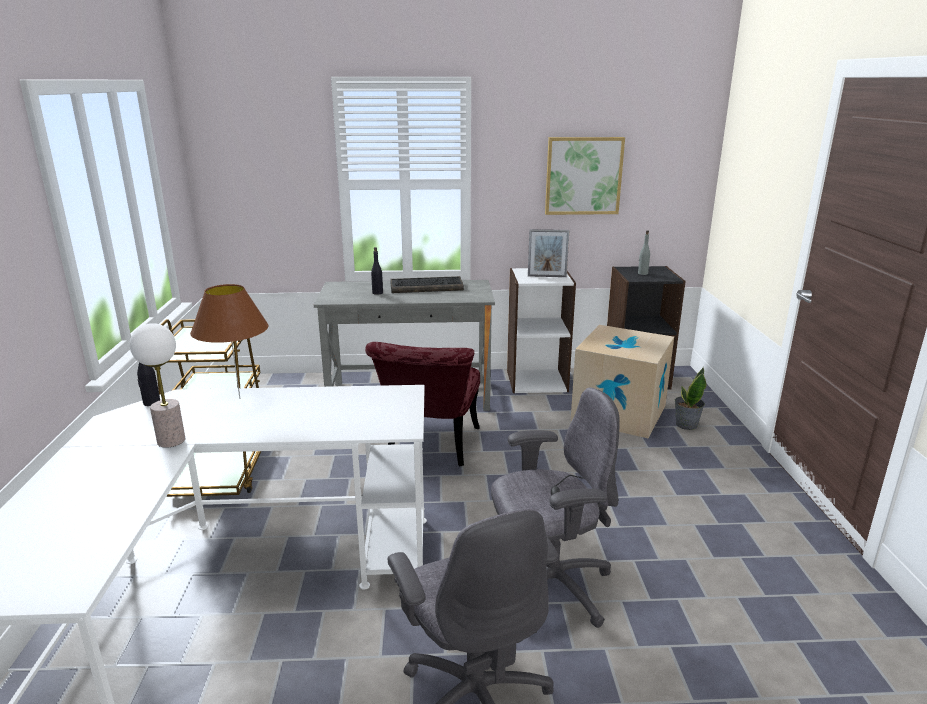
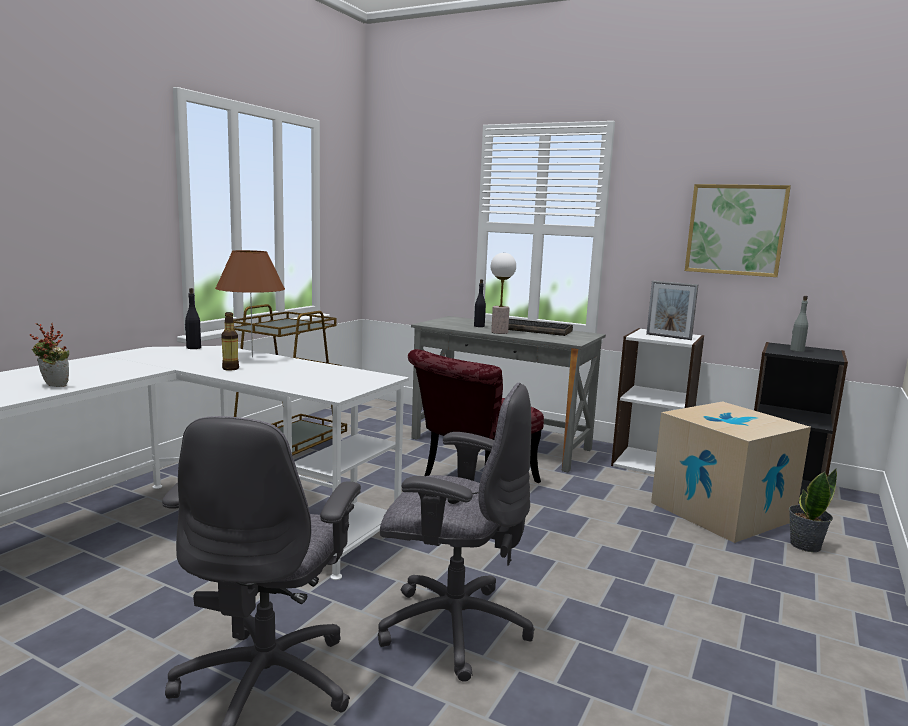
camera: 30 degrees right, 10 degrees down
table lamp [130,323,185,448] -> table lamp moved to [491,253,516,334]
none -> potted plant [29,323,69,387]
none -> bottle [221,312,239,371]

